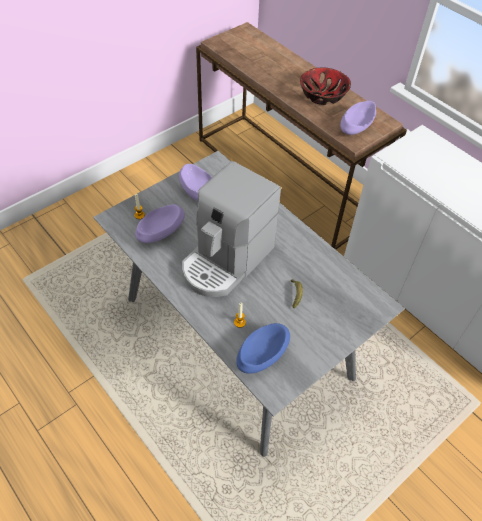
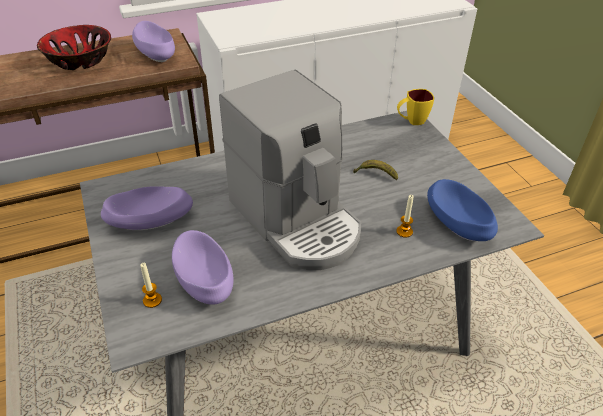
camera: 70 degrees left, 10 degrees down
none -> yellow mug [397,89,434,125]

